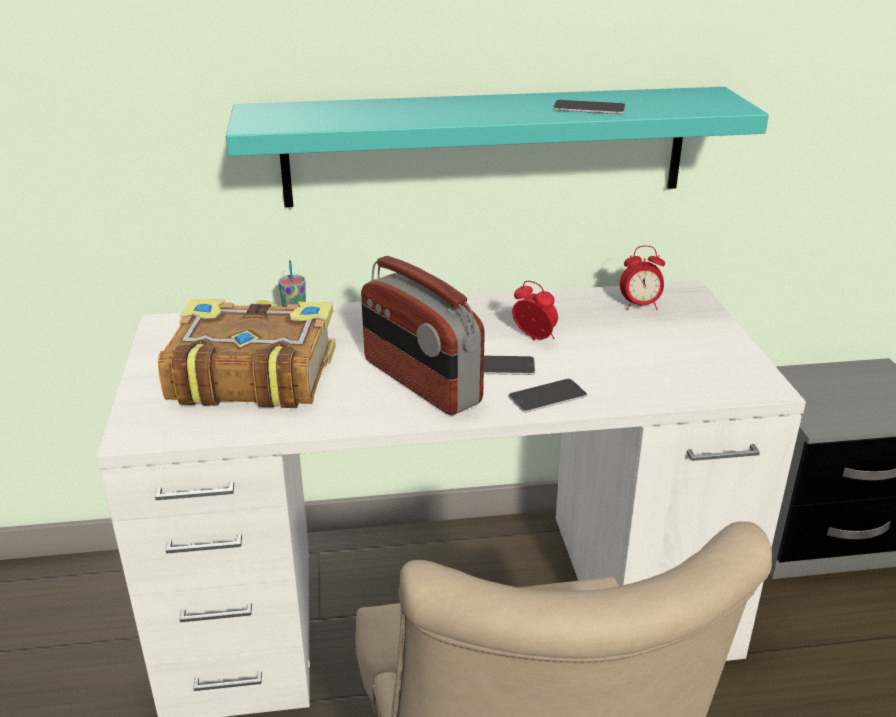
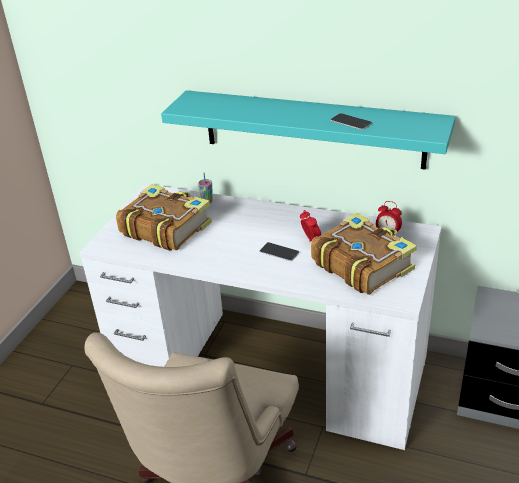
camera: 30 degrees right, 5 degrees up
radio [361,256,485,415] -> none
phone [508,379,587,413] -> none
none -> book [311,213,417,295]

